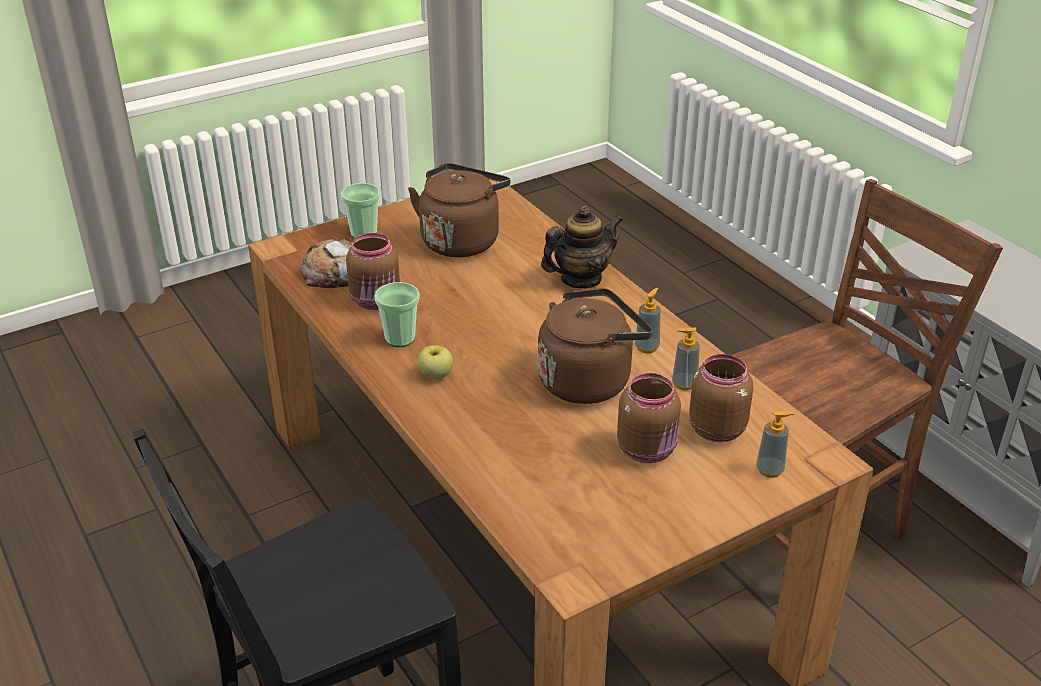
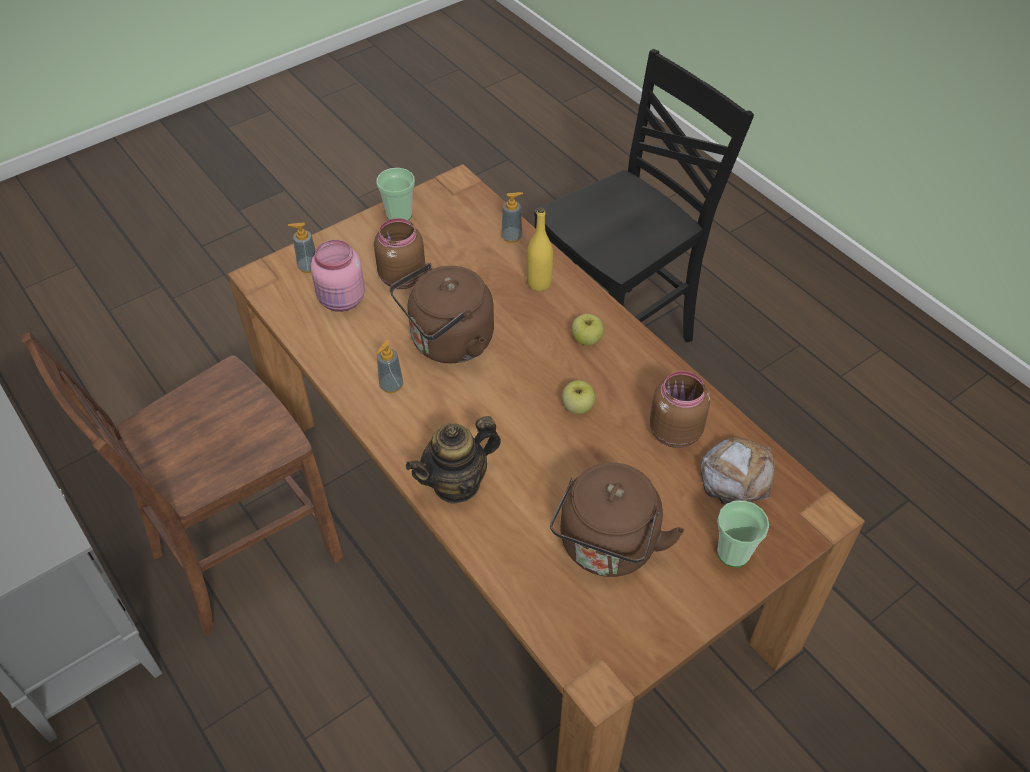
camera: 175 degrees right, 15 degrees up
cup [374,282,420,347] -> cup moved to [376,168,415,221]
soap dispenser [672,327,700,391] -> soap dispenser moved to [501,192,523,243]
brown jar [689,354,753,442] -> pink jar [310,240,365,312]
none -> yellow bottle [527,207,553,291]
none -> apple [562,380,595,414]

